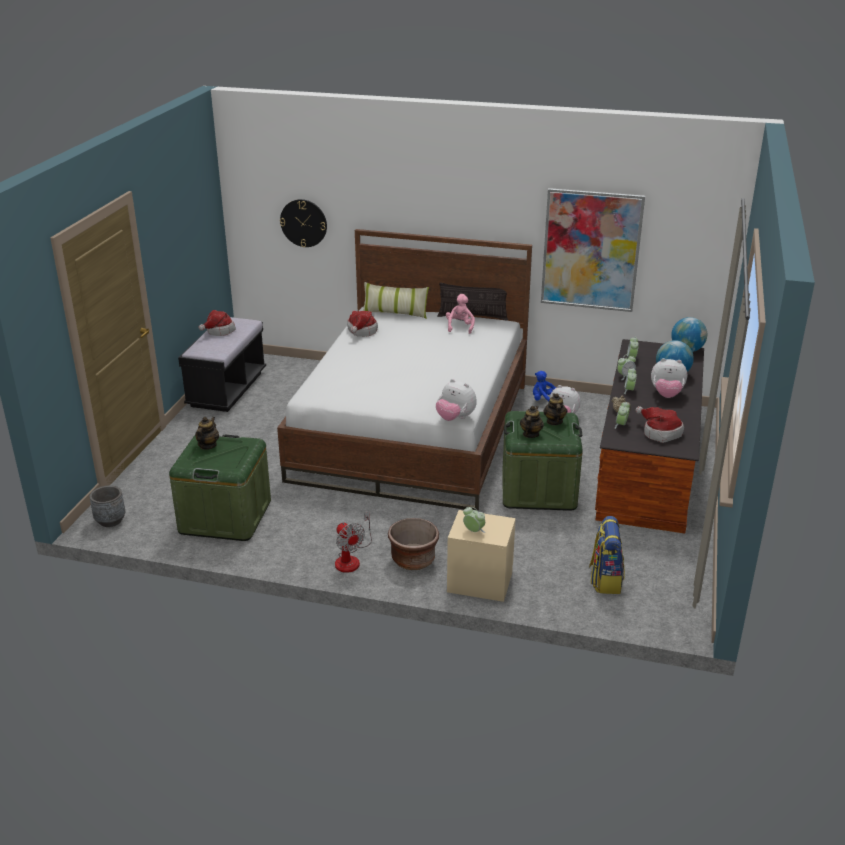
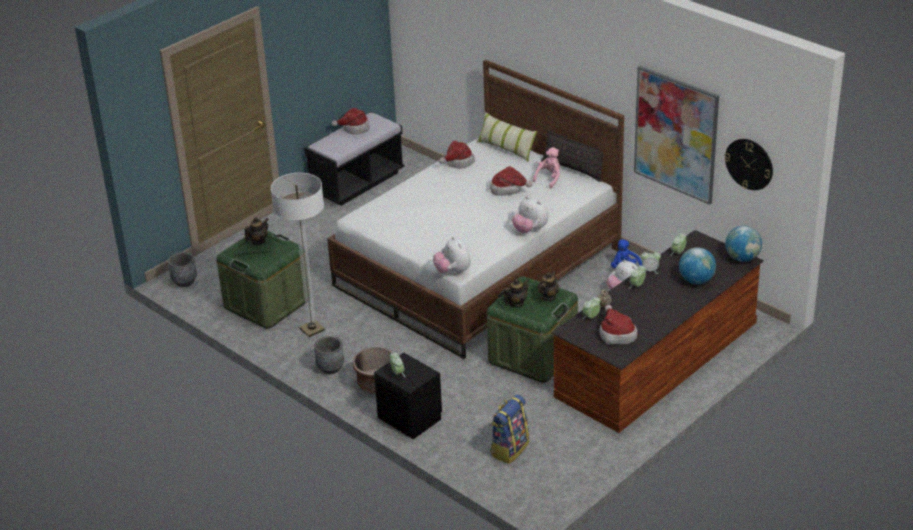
camera: 30 degrees right, 5 degrees up
wall clock [280,199,327,247] -> wall clock moved to [724,139,773,190]
fan [335,511,372,573] -> grey planter [314,336,344,374]
beige nightstand [447,510,516,602] -> black nightstand [374,353,442,439]
plush toy [651,358,687,398] -> plush toy moved to [512,196,548,233]
none -> floor lamp [271,173,325,337]
none -> hat [490,166,532,196]

